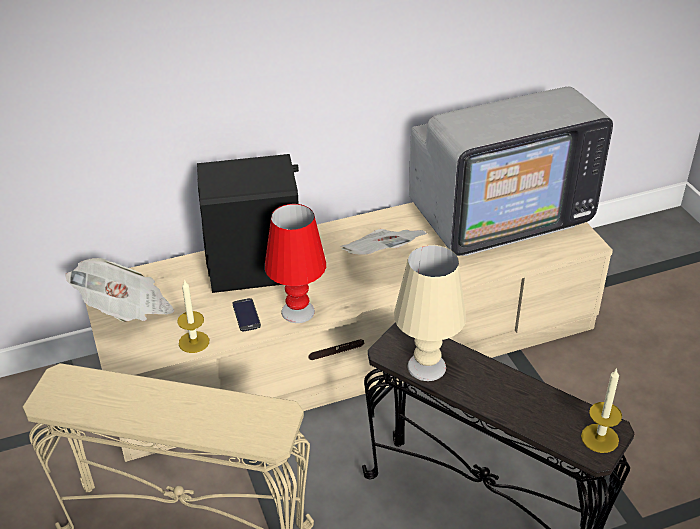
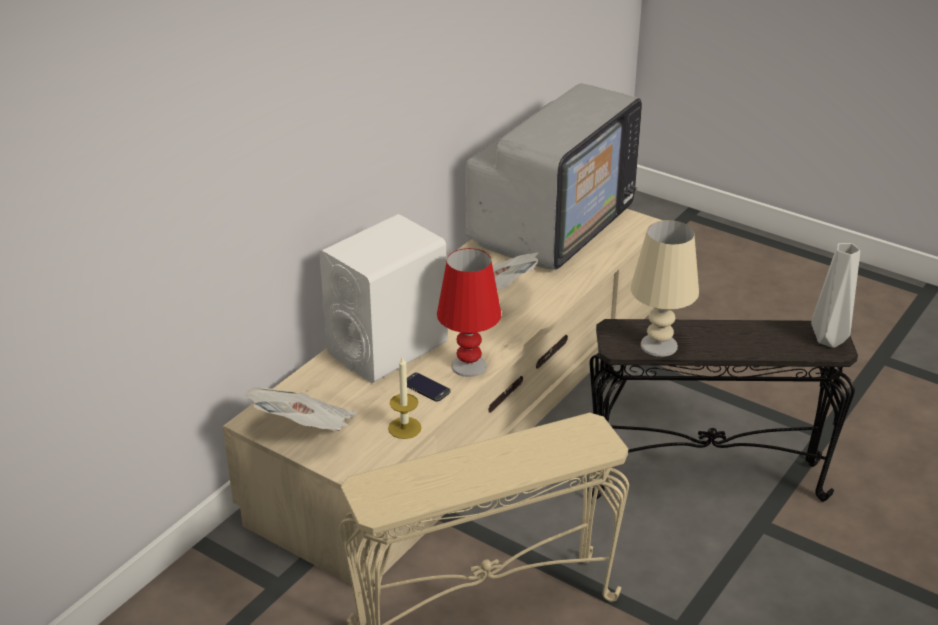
camera: 35 degrees left, 5 degrees down
black speaker [197,154,299,293] -> white speaker [319,214,448,383]
candle [581,368,622,453] -> grey vase [811,243,860,348]

